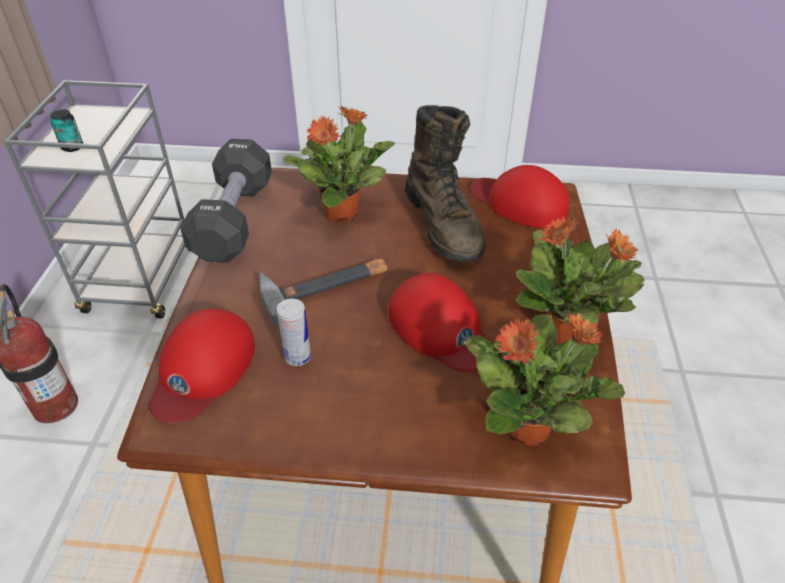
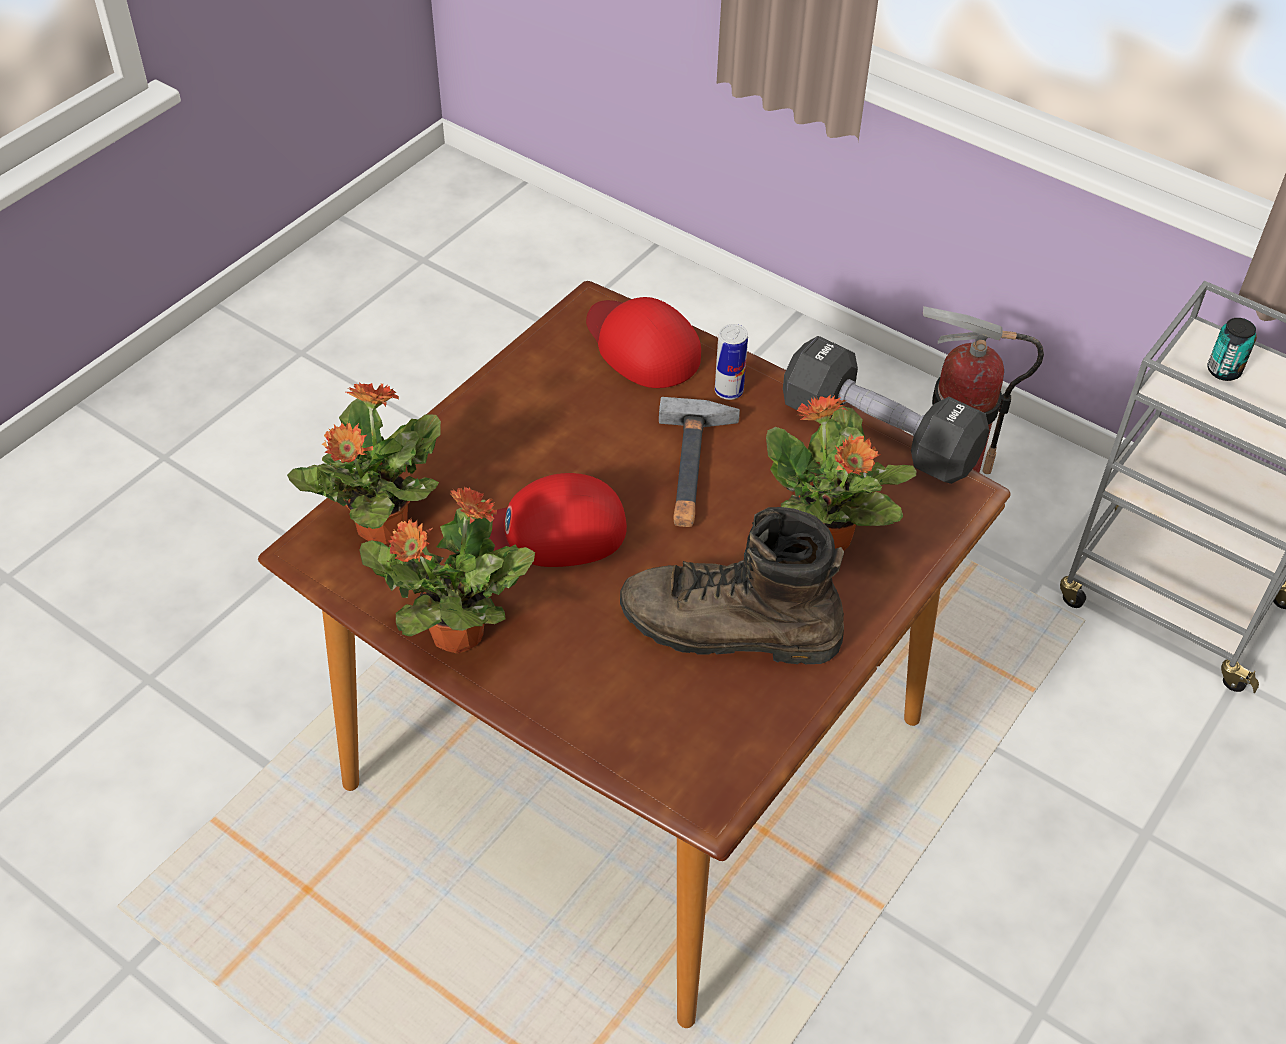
camera: 120 degrees right, 5 degrees up
can [276,299,311,366] -> can moved to [715,324,748,400]
red cap [471,165,569,228] -> none

